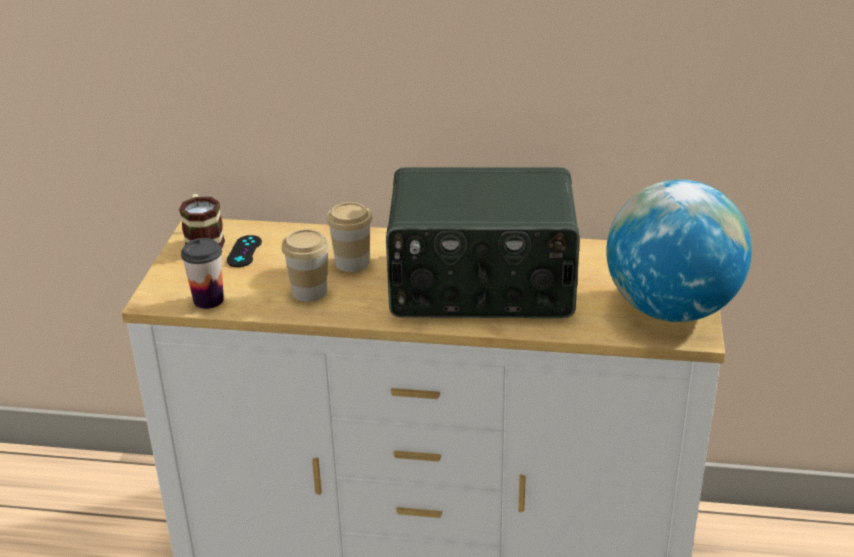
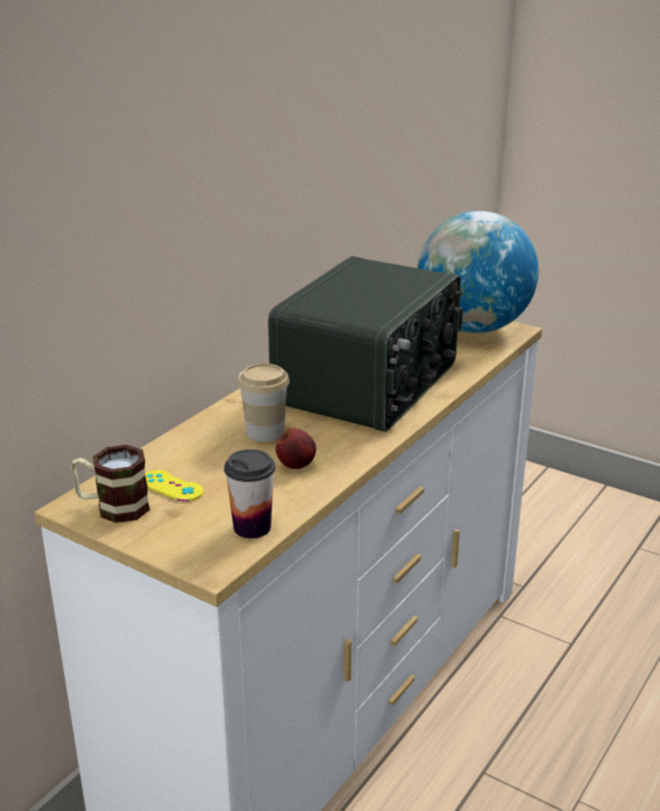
camera: 65 degrees left, 5 degrees down
black game controller [226,235,262,267] -> yellow game controller [145,470,203,502]
cup [281,229,329,302] -> apple [275,428,316,469]

